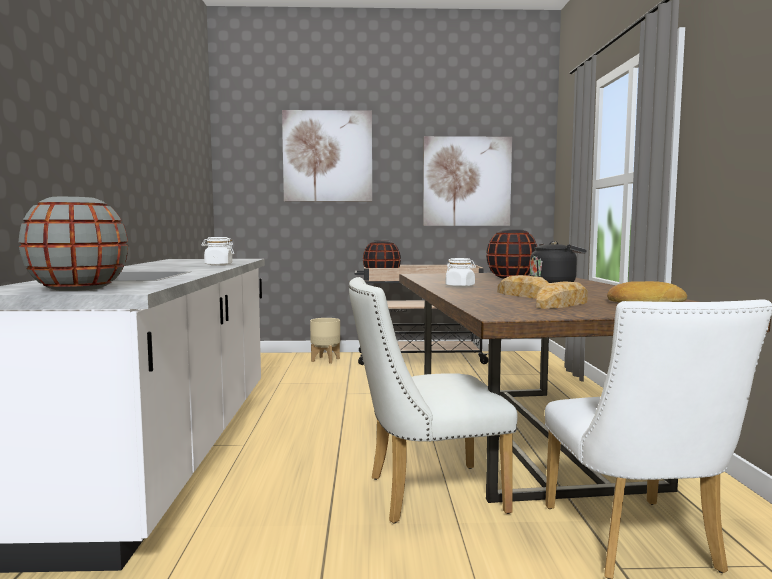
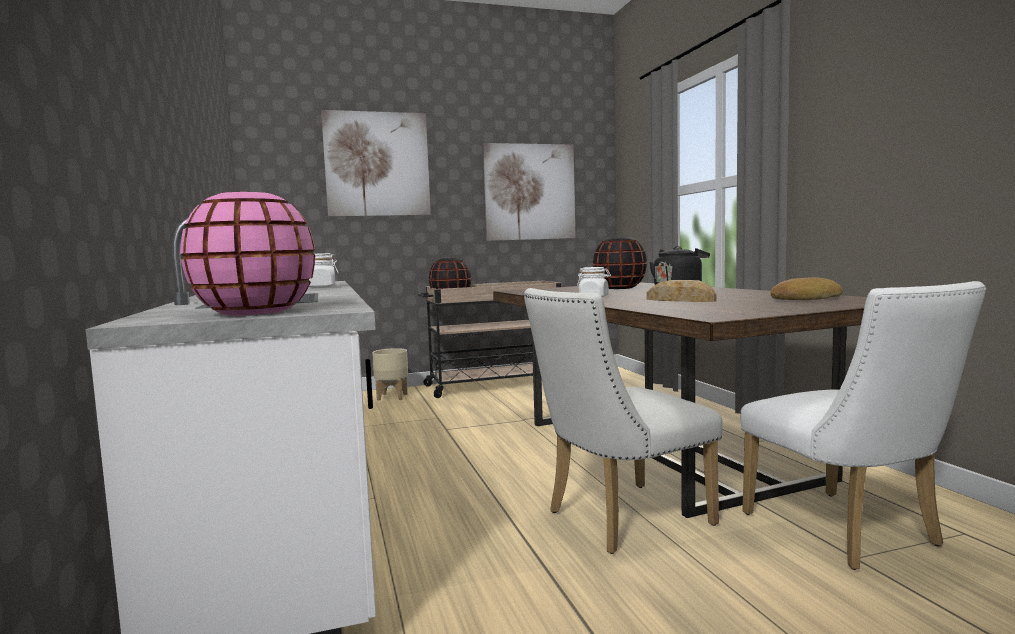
camera: 15 degrees left, 0 degrees up
grey vase [19,197,128,291] -> pink vase [180,192,315,316]
bread [536,281,588,309] -> none

